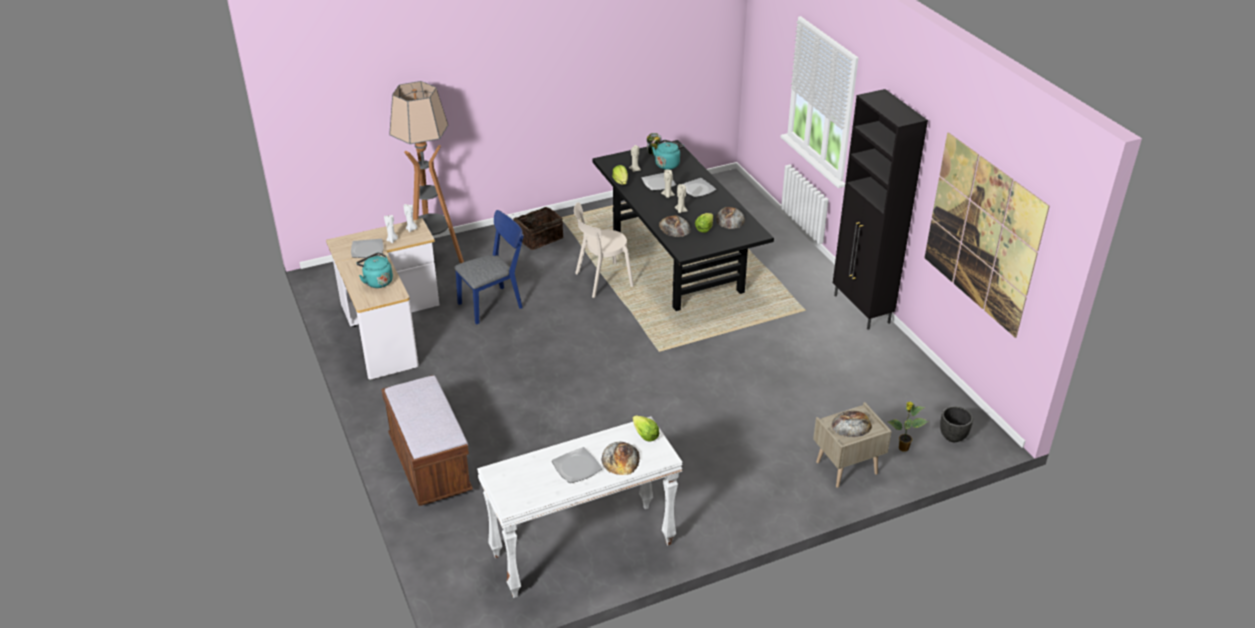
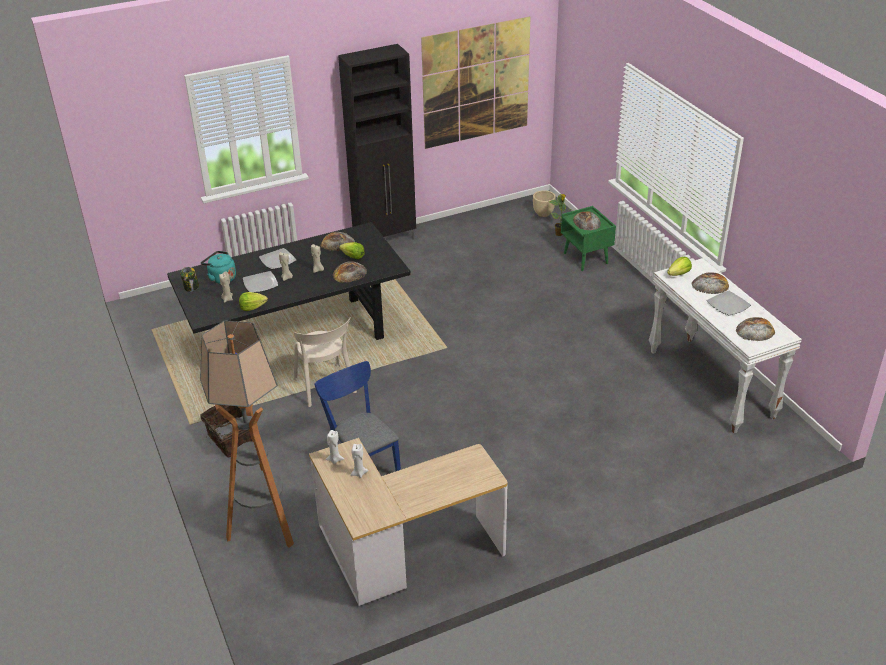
camera: 90 degrees left, 0 degrees up
plate [351,239,384,258] -> none
turquoise kettle [356,252,393,288] -> none
brown bench [381,375,473,506] -> none
beige nightstand [813,402,892,488] -> green nightstand [561,206,616,271]
black planter [940,406,973,442] -> beige planter [533,190,556,217]
none -> bread [736,317,775,341]

